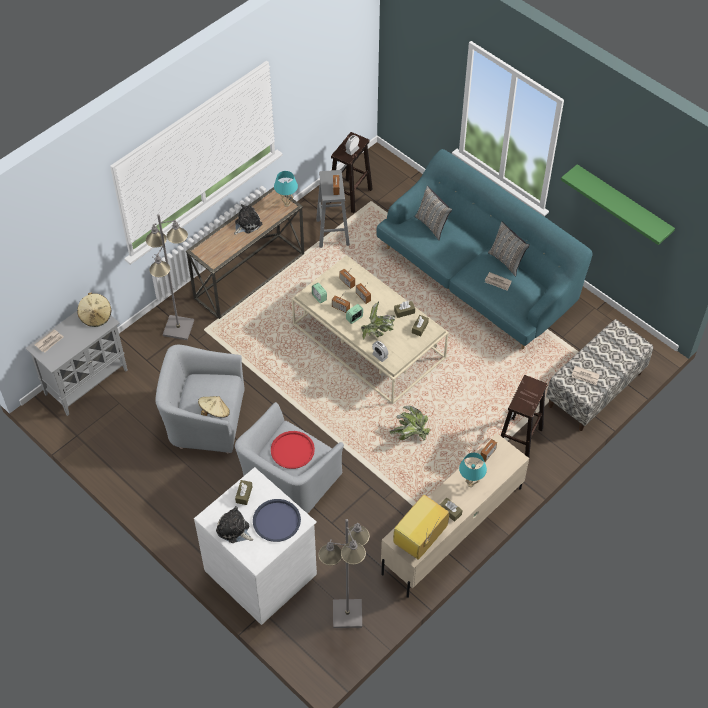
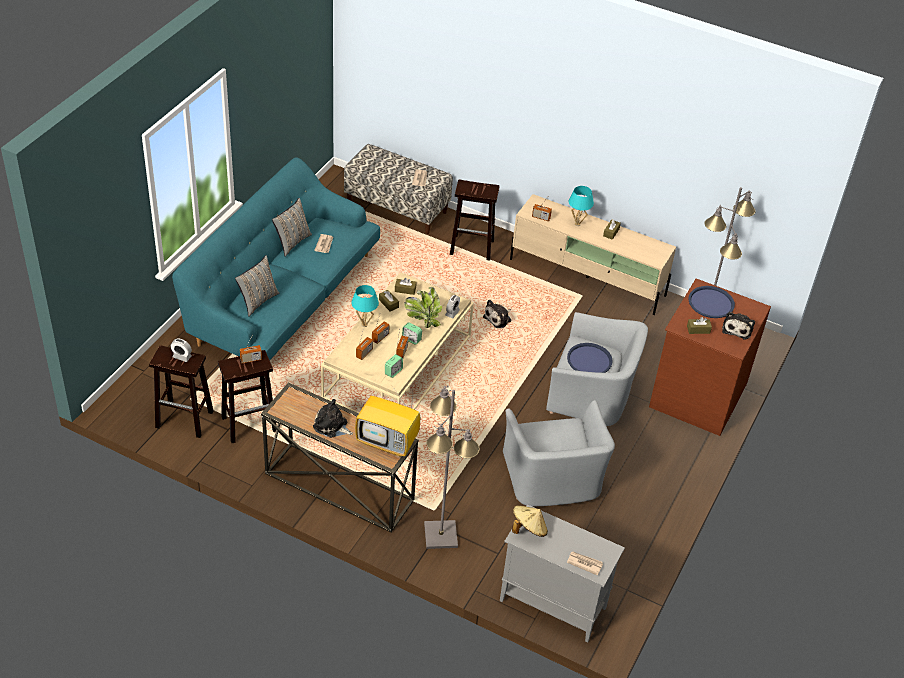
camera: 110 degrees left, 10 degrees down
white dresser [194,467,317,625] -> brown dresser [649,278,771,436]
beige hat [198,396,230,418] -> none
red tray [271,431,315,469] -> blue tray [567,343,613,373]
turquoise table lamp [274,171,298,207] -> turquoise table lamp moved to [351,285,379,327]
grey stool [316,170,350,248] -> brown stool [218,350,276,443]
potted plant [389,406,431,440] -> plush toy [483,300,511,328]
television [393,495,449,559] -> television moved to [355,383,420,457]
green shelf [561,164,675,245] -> none

